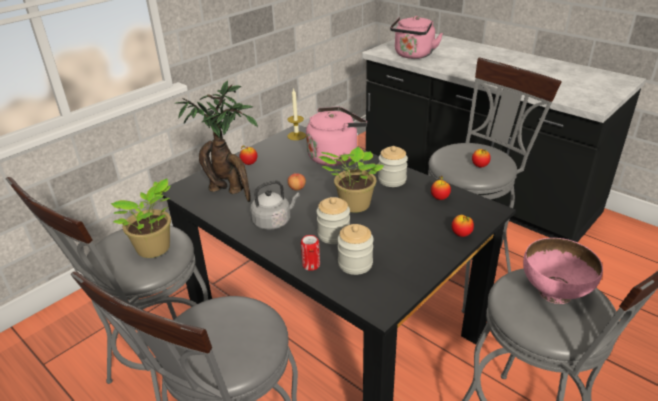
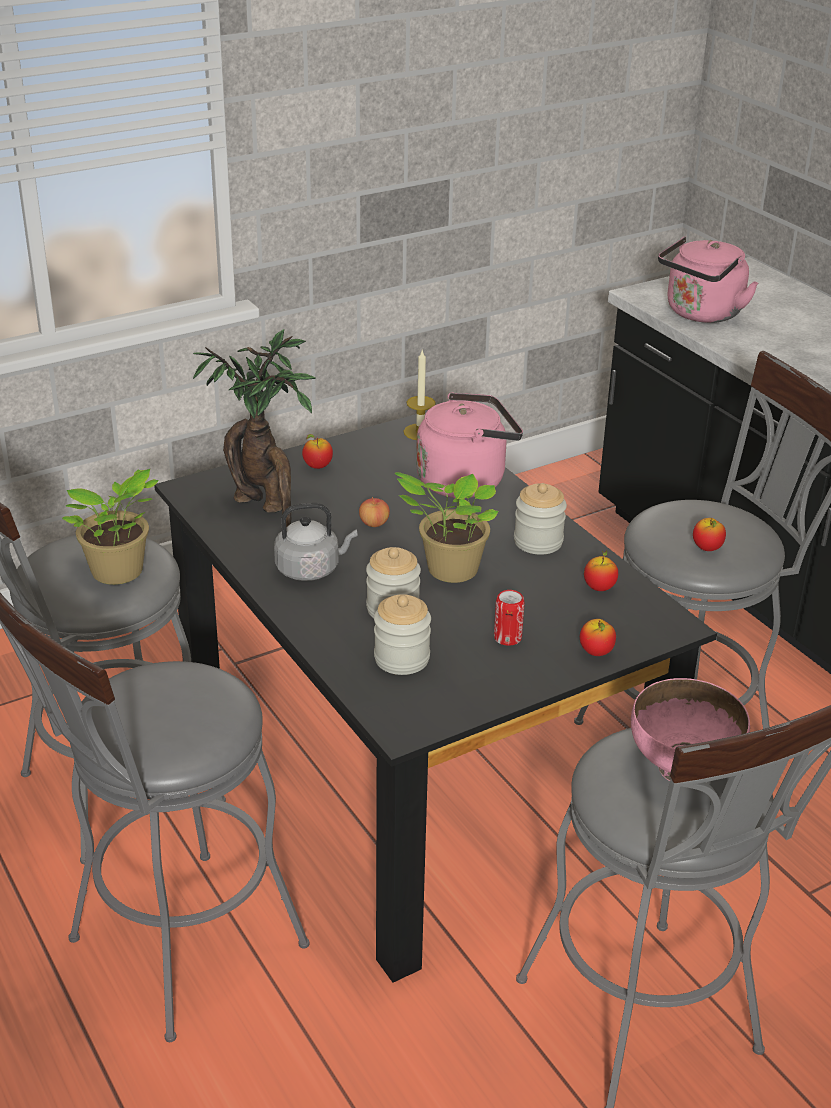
camera: 15 degrees right, 0 degrees up
can [301,235,320,271] -> can moved to [494,590,525,646]

